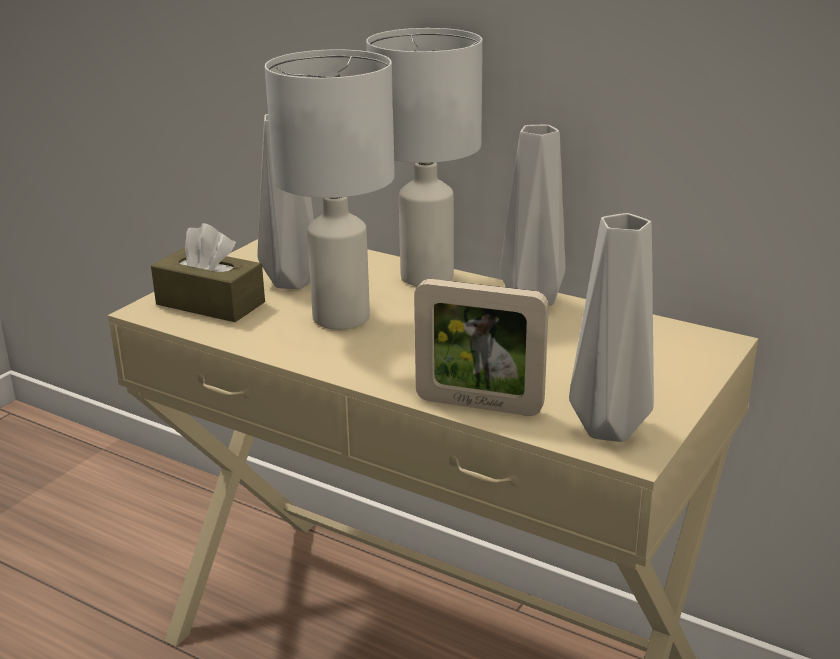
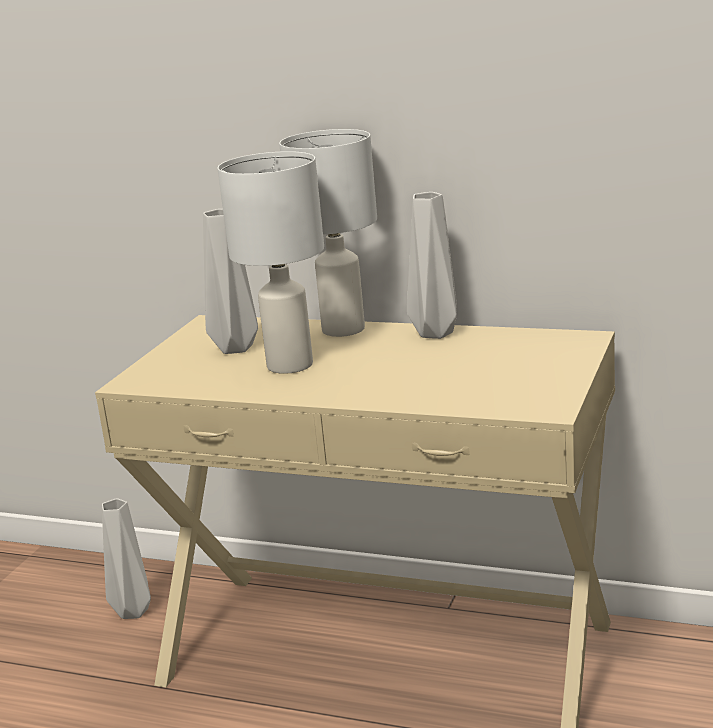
camera: 10 degrees left, 5 degrees down
brown tissue box [151,223,265,322] -> none
picture frame [414,279,549,416] -> none
grey vase [569,213,654,442] -> grey vase moved to [102,498,151,619]

